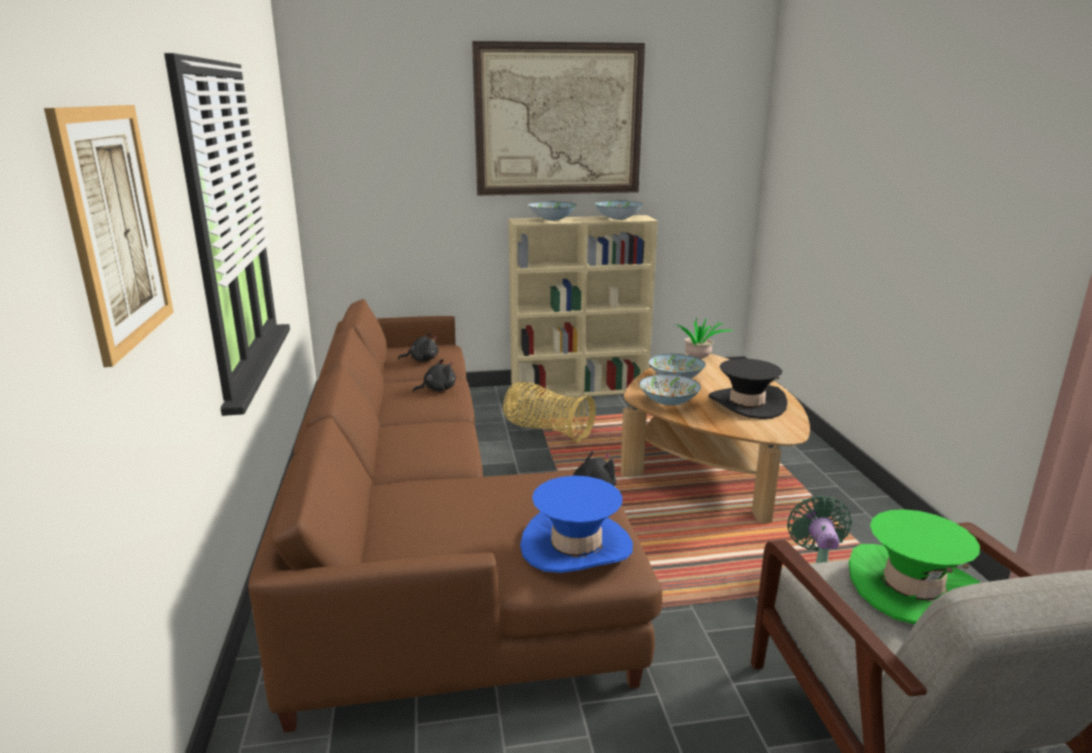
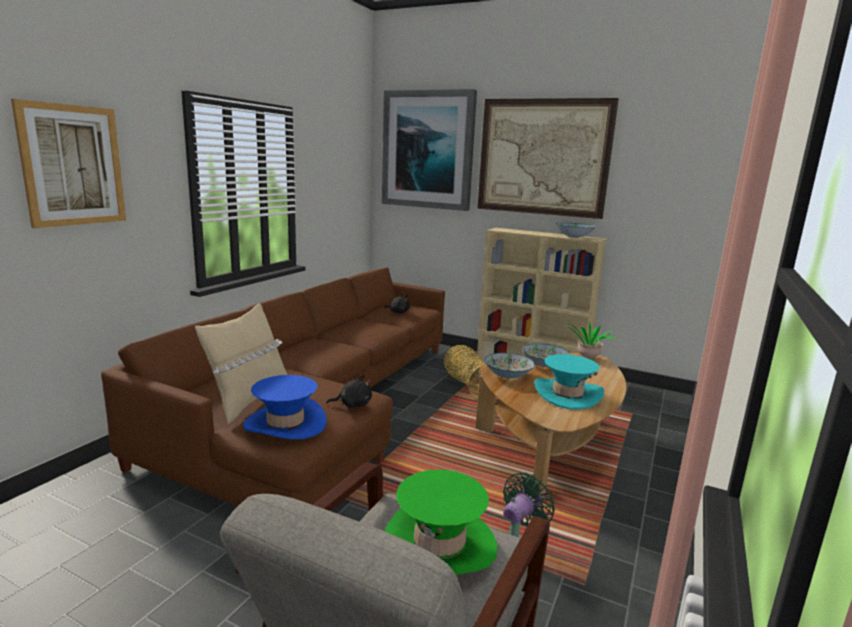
camera: 35 degrees right, 5 degrees down
black plush toy [412,359,456,392] -> none
bowl [528,201,577,221] -> none
black hat [708,359,787,419] -> turquoise hat [534,354,604,410]
none -> beige pillow [195,304,287,424]
none -> picture [382,89,477,211]

